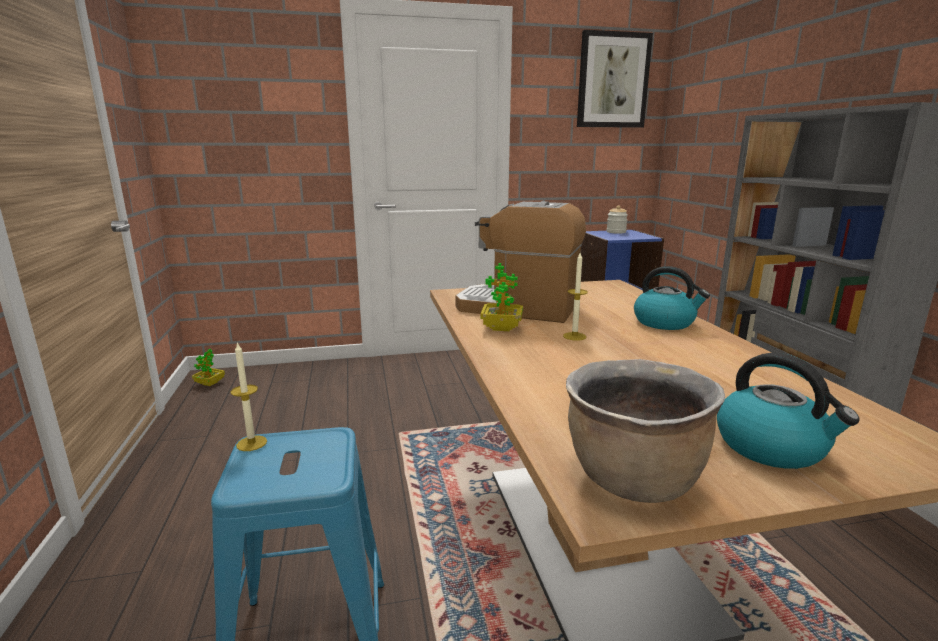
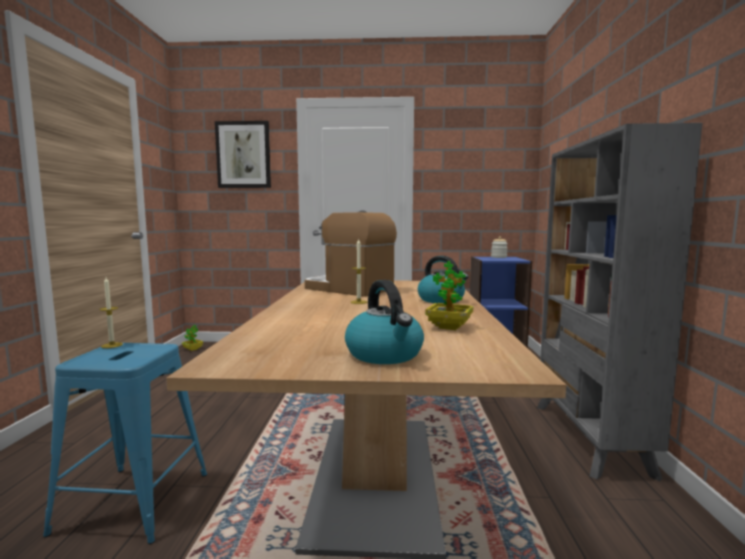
camera: 15 degrees right, 10 degrees down
potted plant [480,263,523,331] -> potted plant moved to [425,261,473,330]
brown cooking pot [566,359,725,503] -> none
picture [577,30,653,128] -> picture moved to [215,121,271,188]

